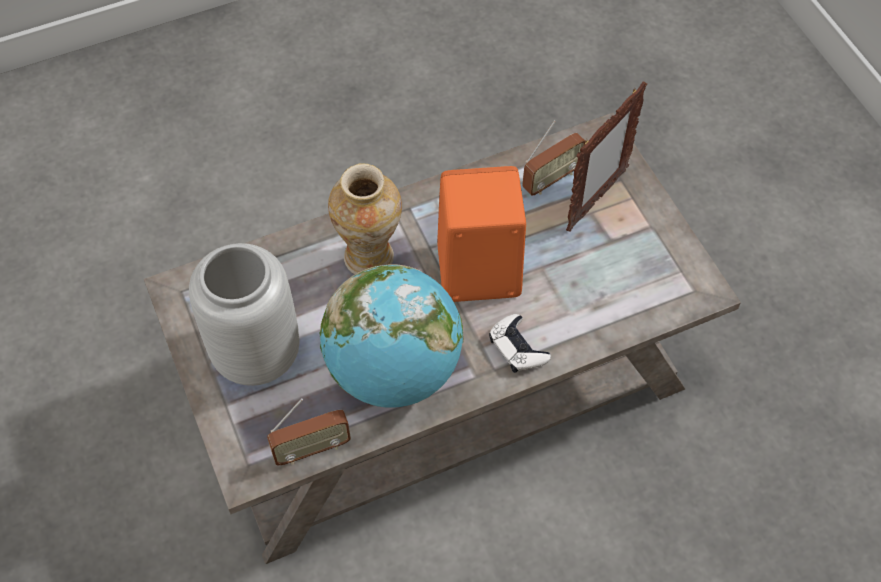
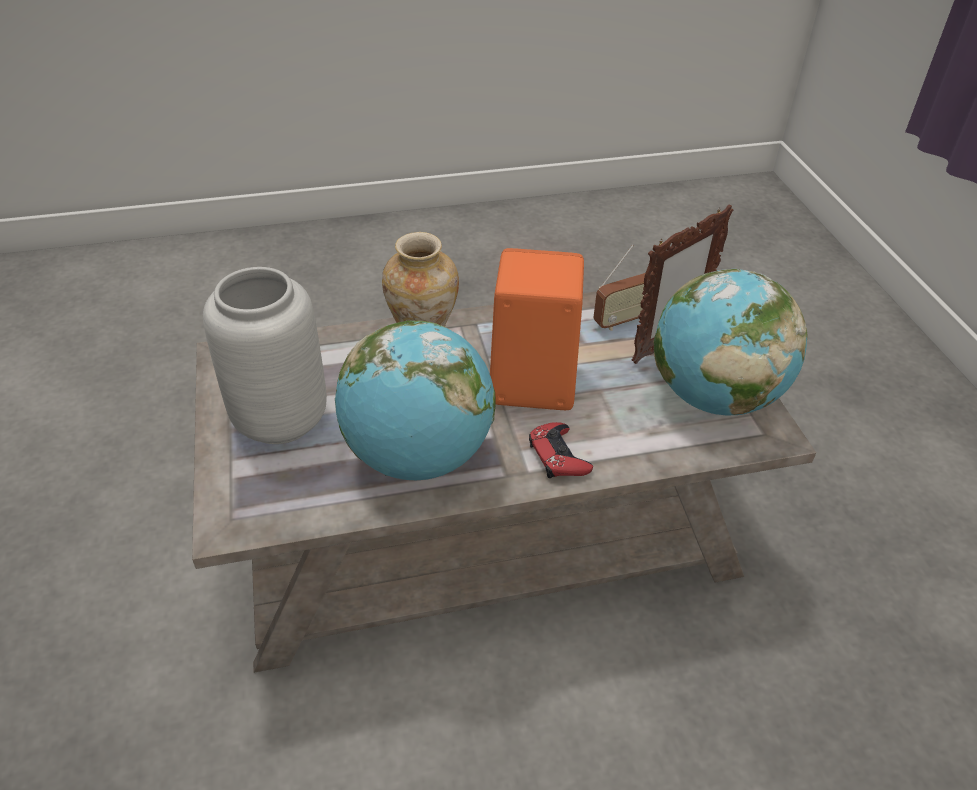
camera: 10 degrees right, 15 degrees down
radio [267,398,351,465] -> none
white game controller [489,314,551,373] -> red game controller [529,422,593,478]
none -> globe [654,269,808,415]

